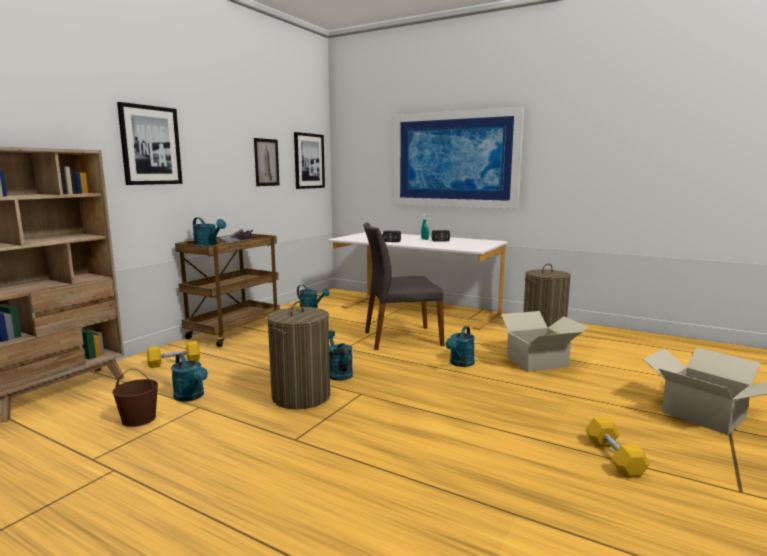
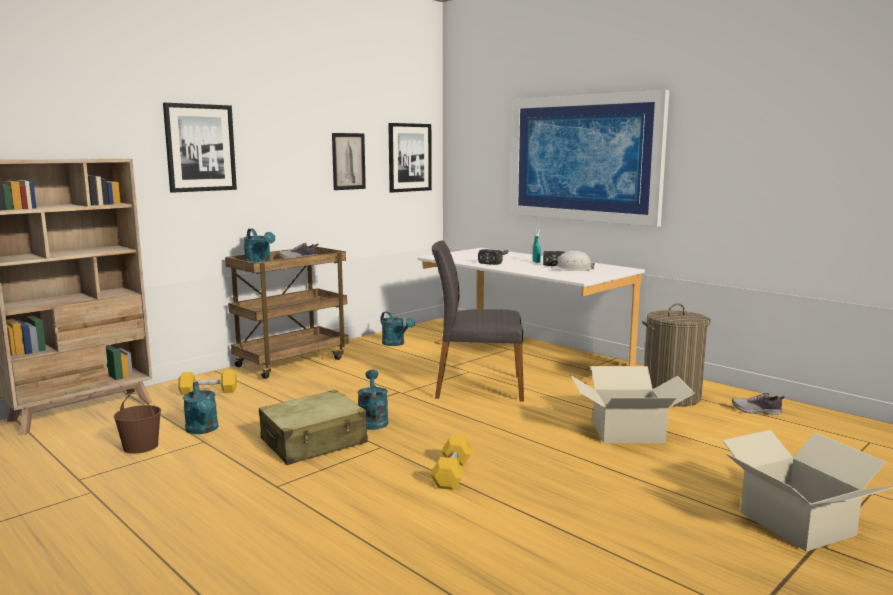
camera: 15 degrees right, 0 degrees up
laundry basket [267,301,330,409] -> beige suitcase [259,390,368,465]
turquoise watering can [446,326,475,367] -> none
yellow dumbbell [585,417,650,478] -> yellow dumbbell moved to [430,435,473,490]
none -> white hard hat [551,250,595,271]
none -> shoe [732,393,785,415]

